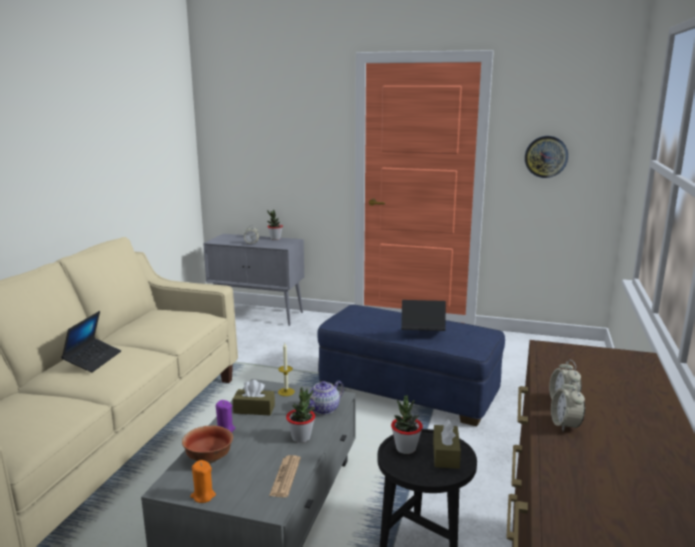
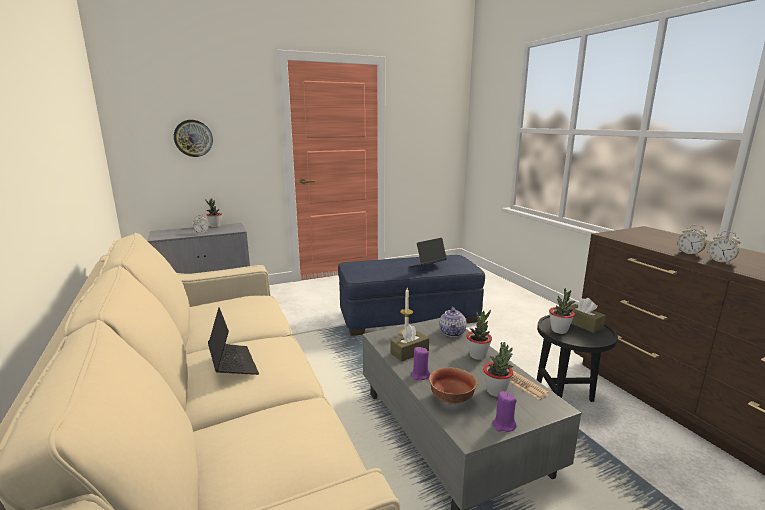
camera: 40 degrees left, 0 degrees up
orange candle [190,460,216,503] -> purple candle [492,391,517,432]
wall clock [525,136,568,178] -> wall clock moved to [174,120,213,157]
none -> potted plant [483,342,513,397]

